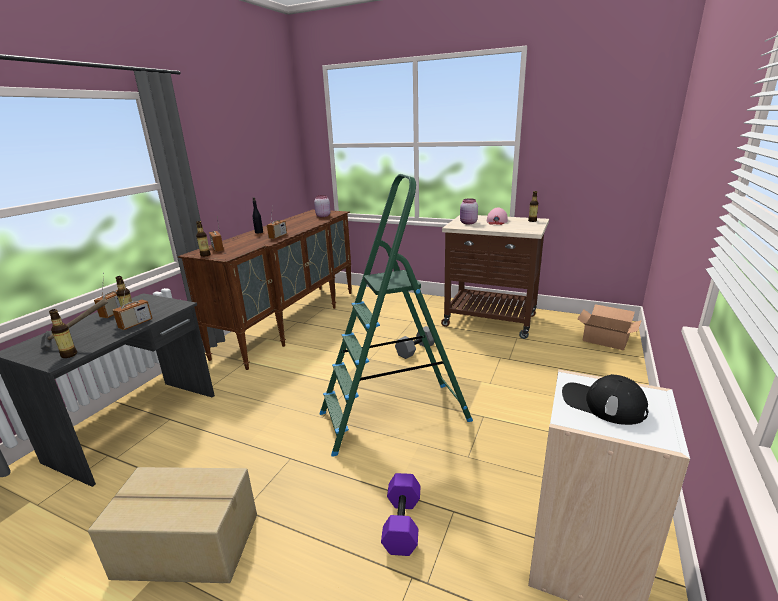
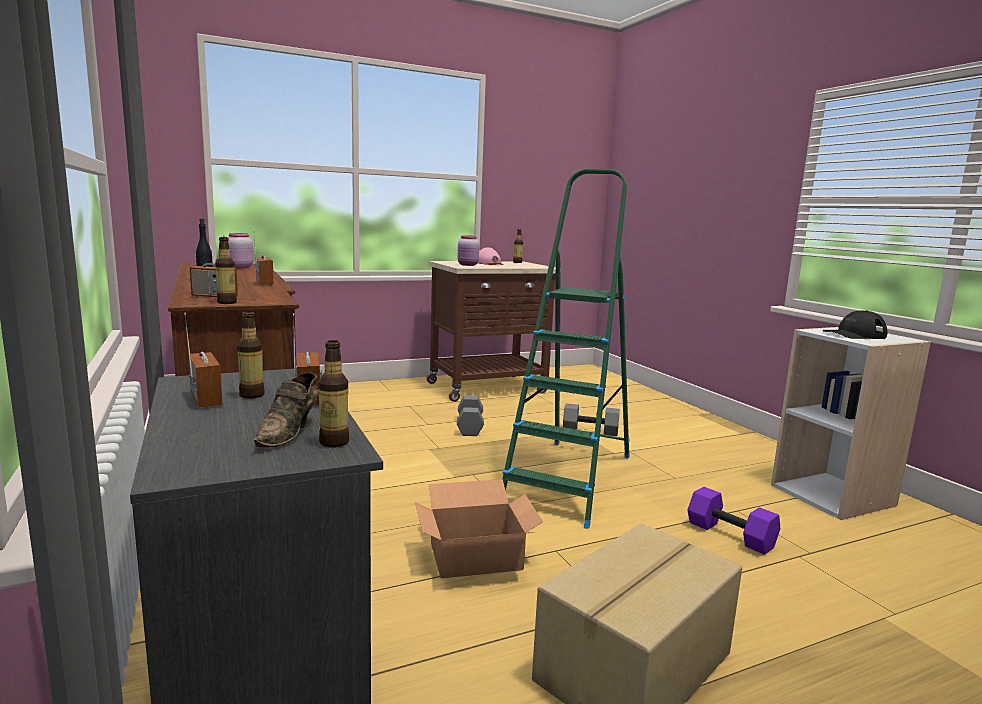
camera: 50 degrees left, 10 degrees down
hammer [40,298,108,351] -> brown shoe [254,372,319,447]
cardboard box [577,304,642,350] -> cardboard box moved to [415,479,543,579]
none -> grey dumbbell [563,403,620,436]

